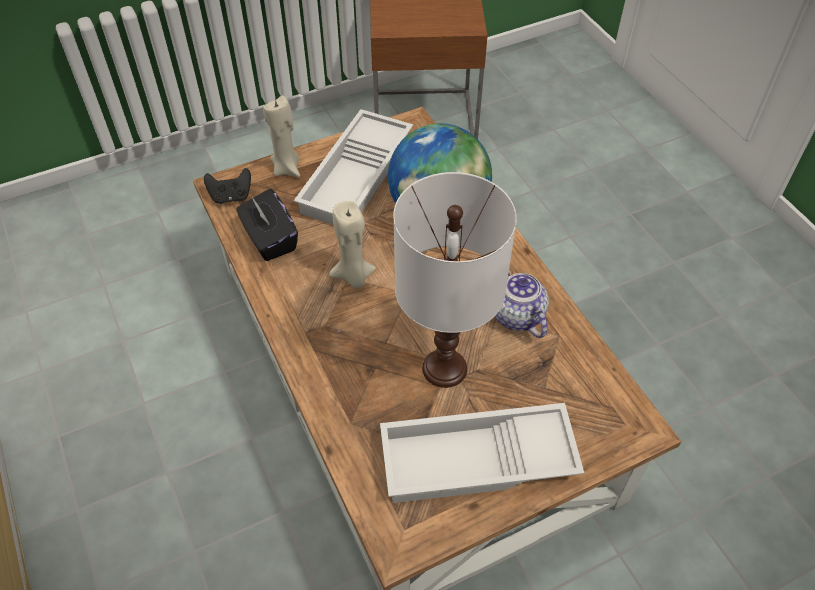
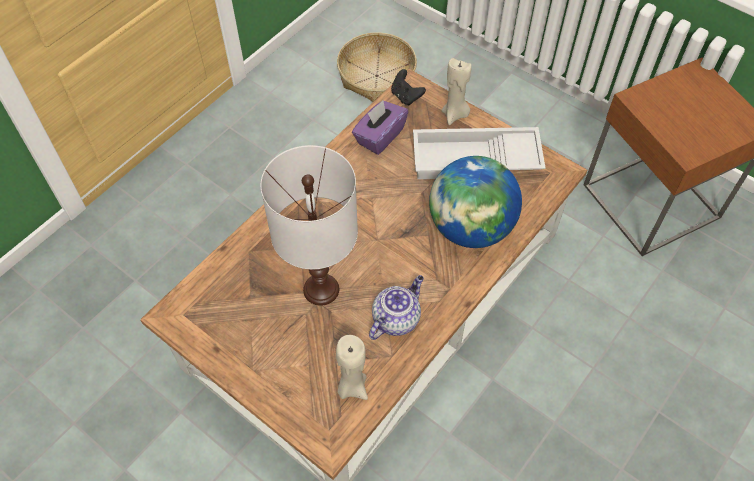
camera: 65 degrees right, 5 degrees up
black tissue box [236,189,298,261] -> purple tissue box [352,100,408,155]
beige candle [329,201,376,288] -> beige candle moved to [336,335,368,400]
white tray [380,403,584,503] -> none
none -> basket [337,32,417,102]

